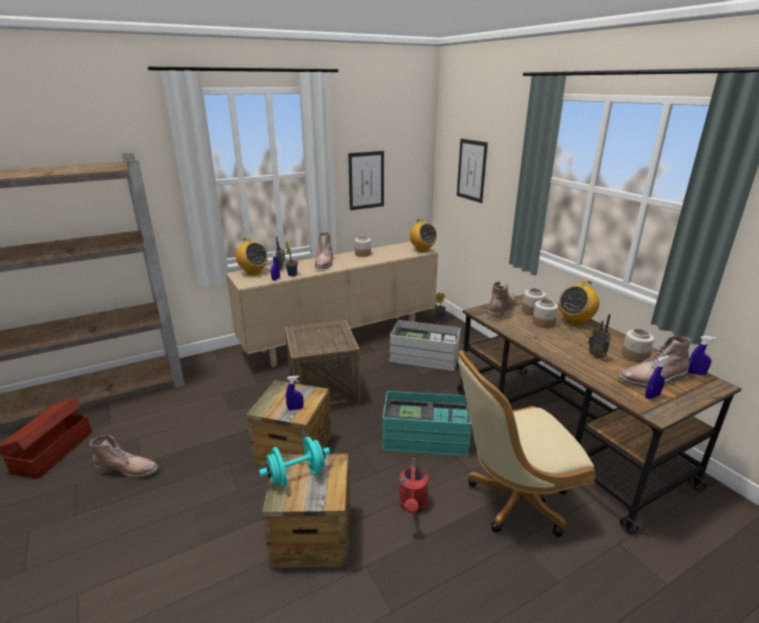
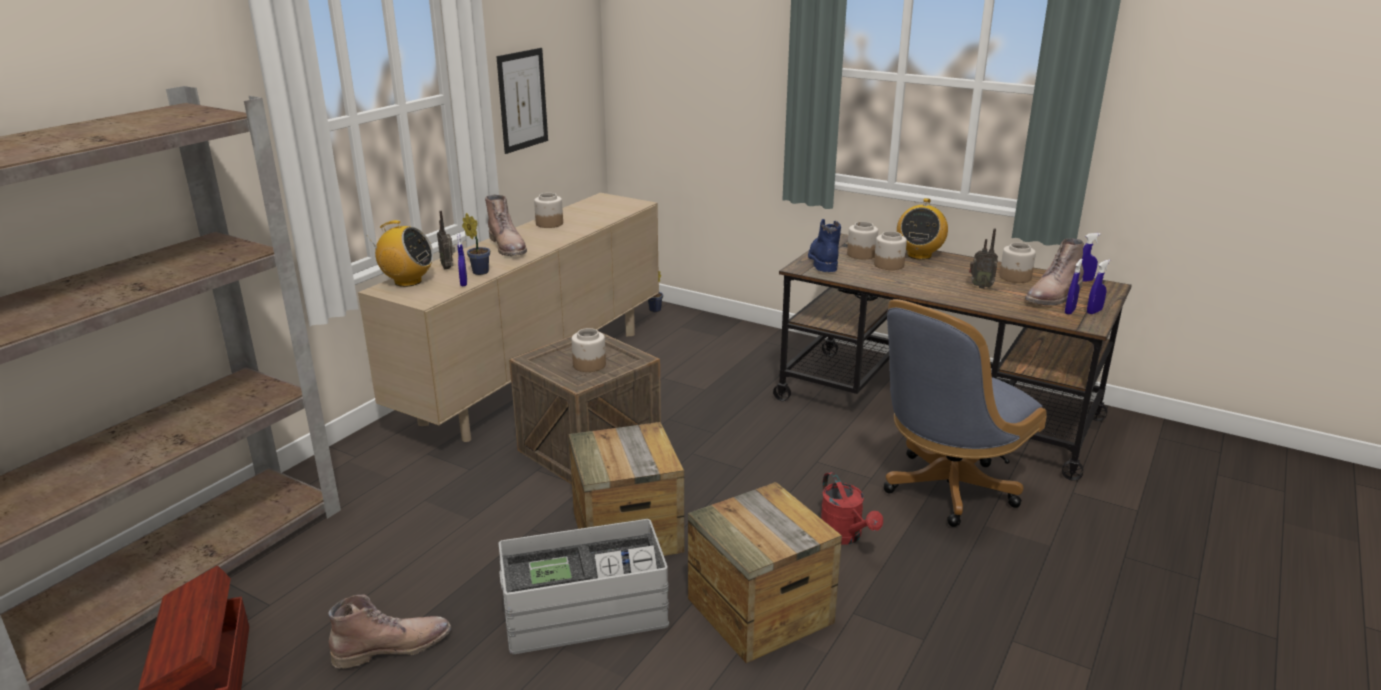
camera: 30 degrees left, 0 degrees up
turquoise dumbbell [259,437,330,487] -> none
blue spray bottle [286,376,304,410] -> blue spray bottle moved to [1087,260,1110,314]
turquoise storage box [382,391,472,456] -> none
grey storage box [389,320,461,371] -> grey storage box moved to [498,519,669,654]
radio [410,219,437,252] -> none
picture [457,139,488,203] -> none
beige office chair [458,350,596,537] -> blue office chair [884,299,1047,527]
brown boot [486,281,516,319] -> blue boot [808,219,841,272]
none -> jar [571,328,606,372]

